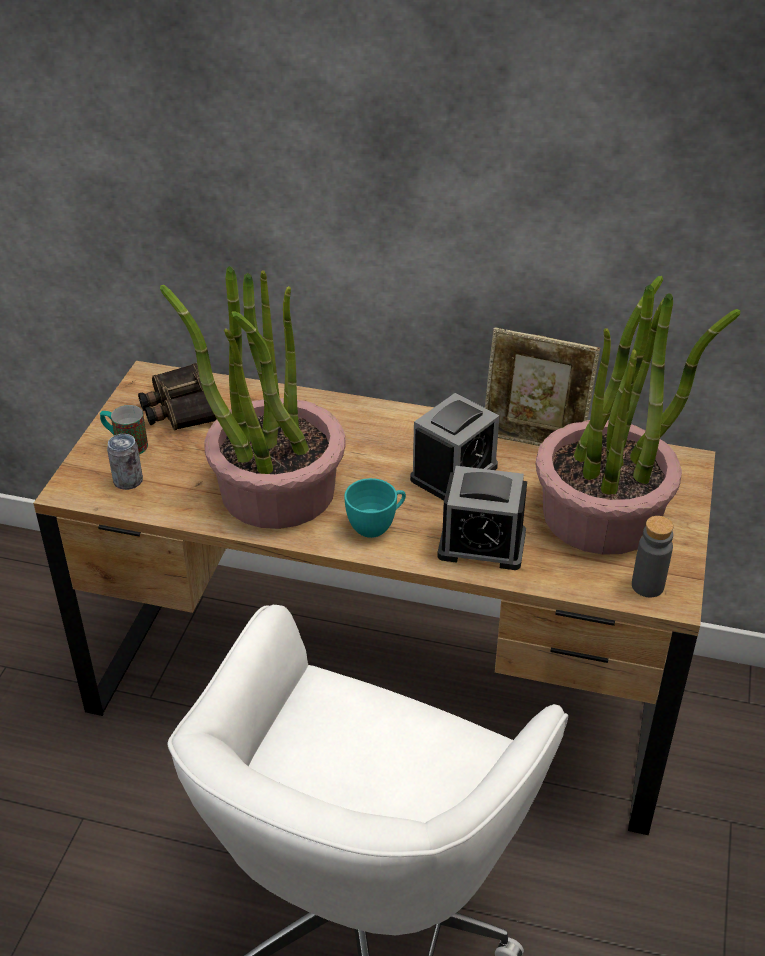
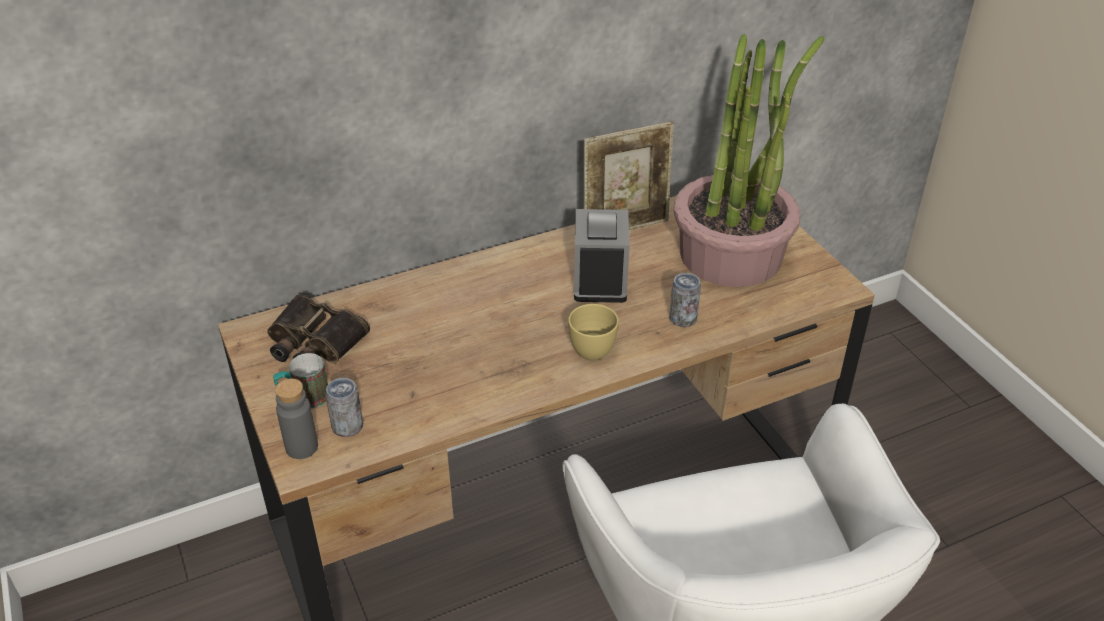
camera: 40 degrees left, 0 degrees up
potted plant [160,266,346,529] -> none
turquoise cup [344,478,406,538] -> yellow cup [568,304,619,360]
alarm clock [437,466,527,570] -> can [669,273,701,327]
grey bottle [632,516,674,597] -> grey bottle moved to [275,378,318,459]

